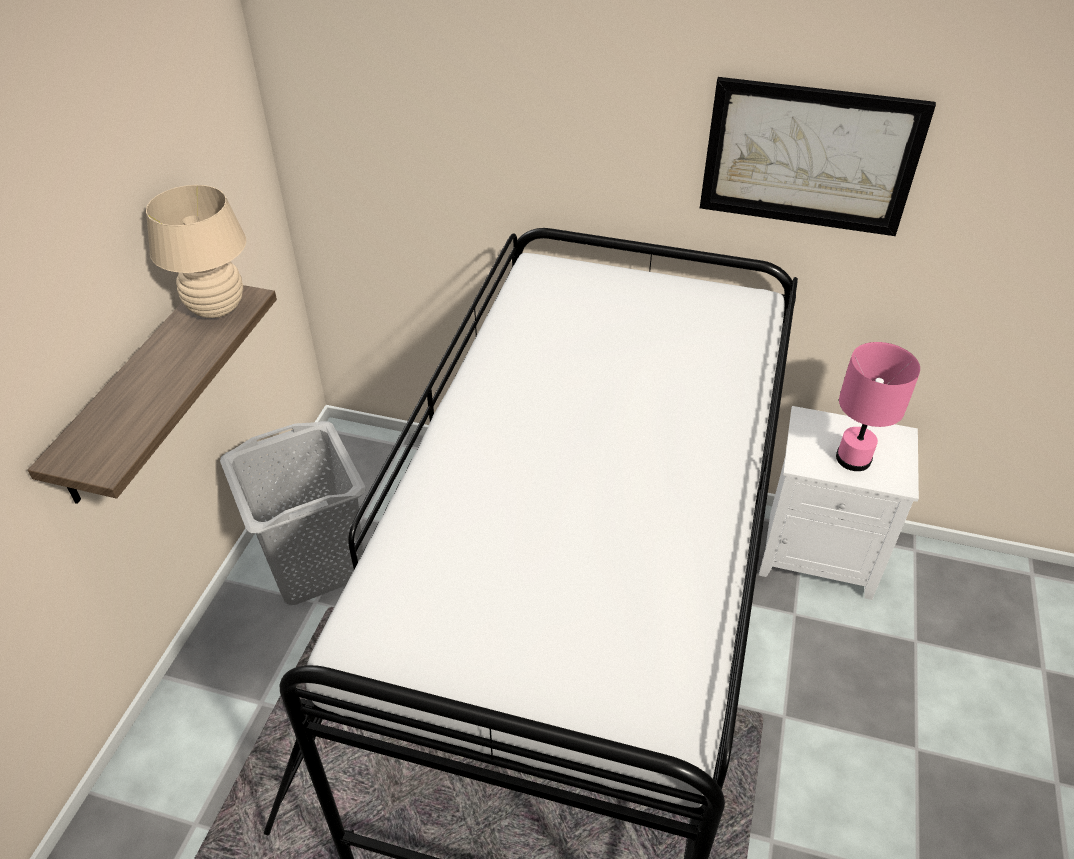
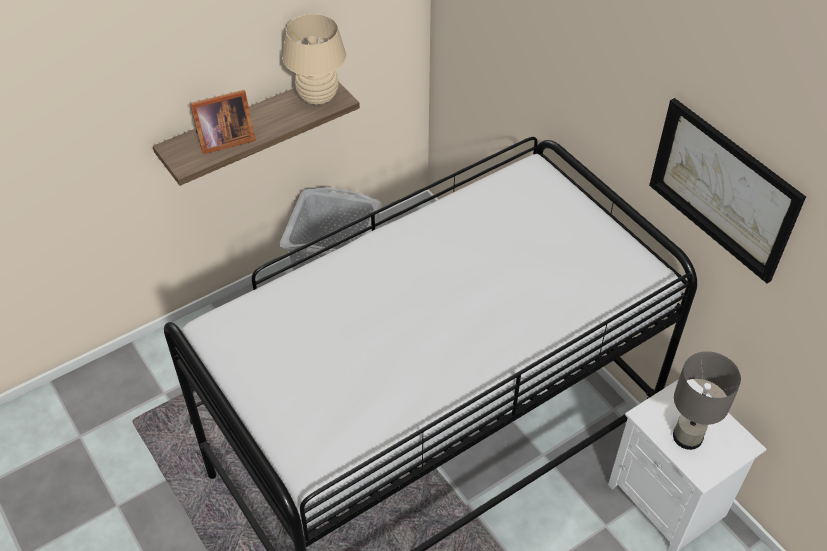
camera: 40 degrees right, 5 degrees up
pink table lamp [836,342,920,471] -> grey table lamp [673,351,741,450]
none -> picture frame [190,90,256,154]

